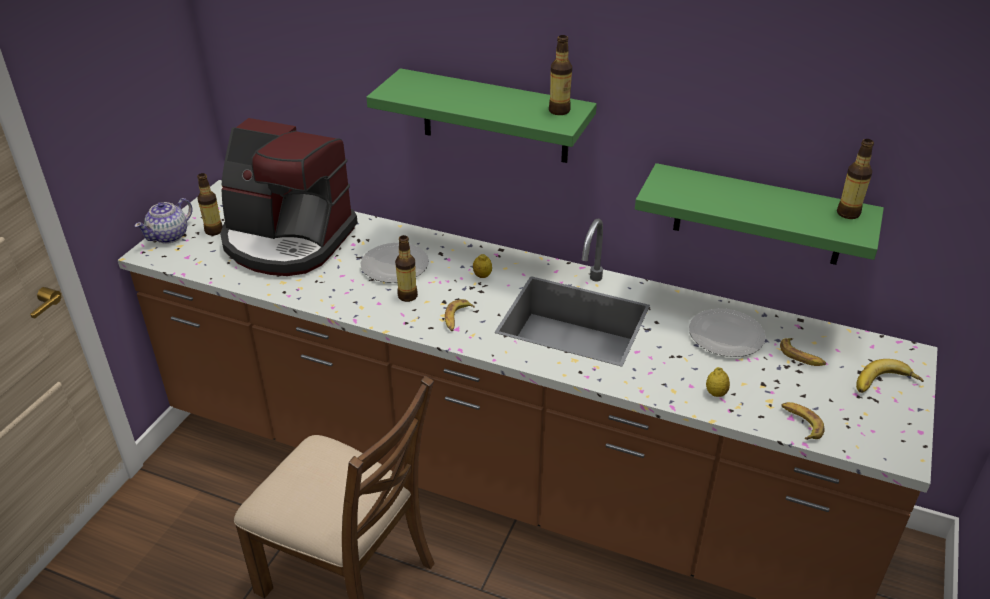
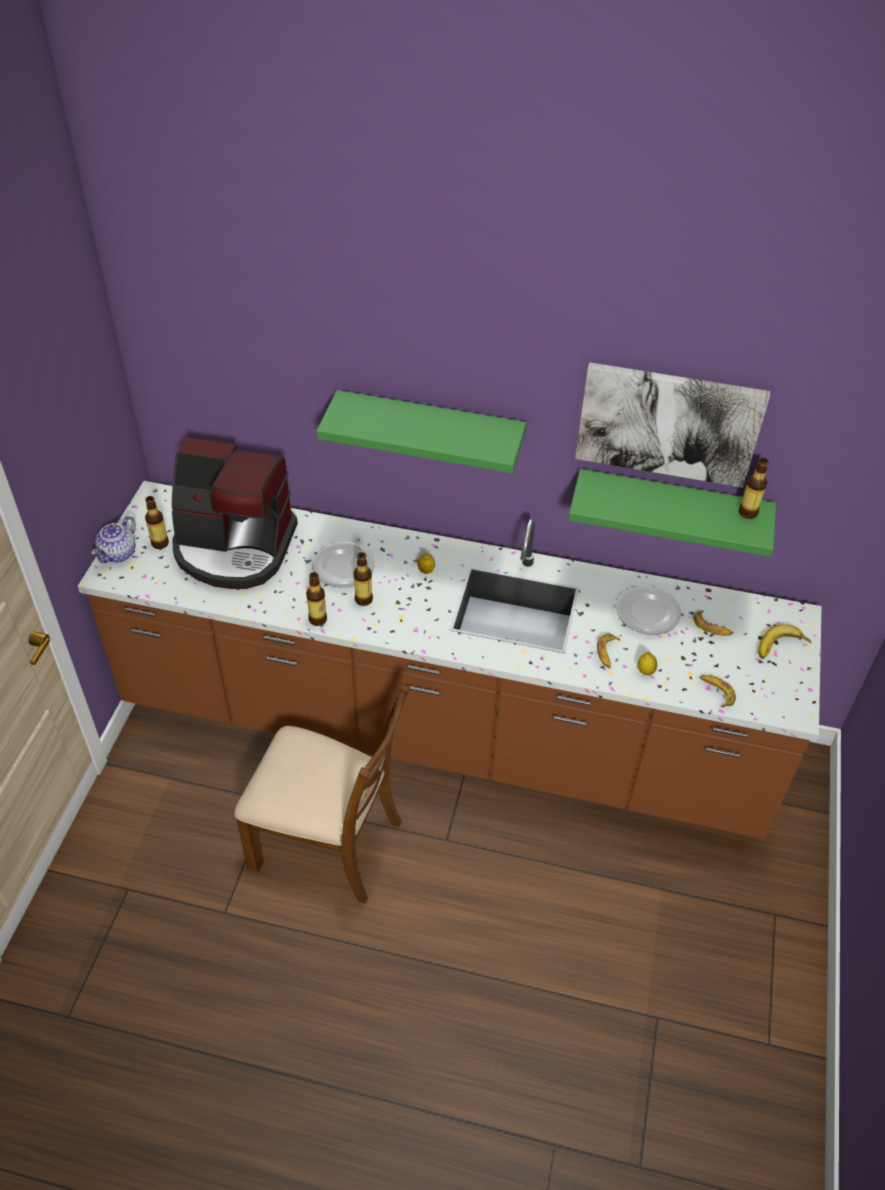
camera: 10 degrees left, 10 degrees up
banana [445,299,475,331] -> banana moved to [597,633,620,668]
bottle [549,35,572,115] -> bottle moved to [306,572,327,626]
none -> picture [575,362,770,488]

